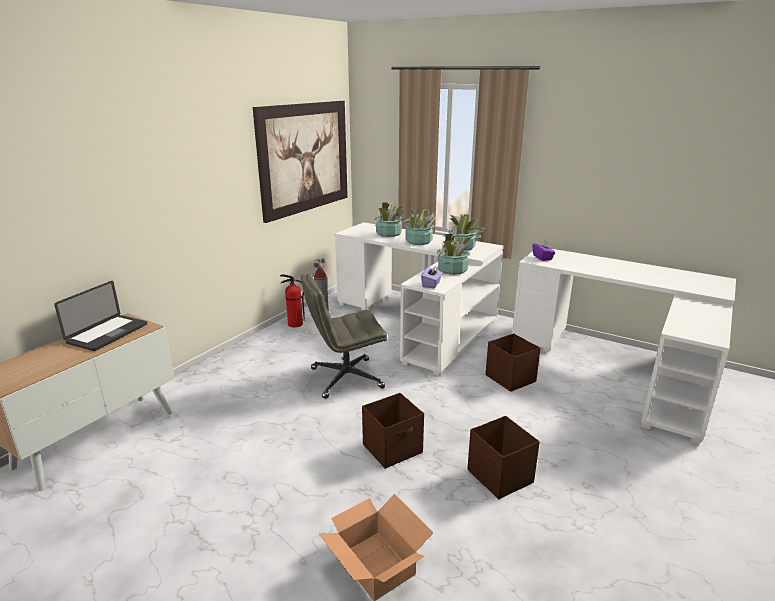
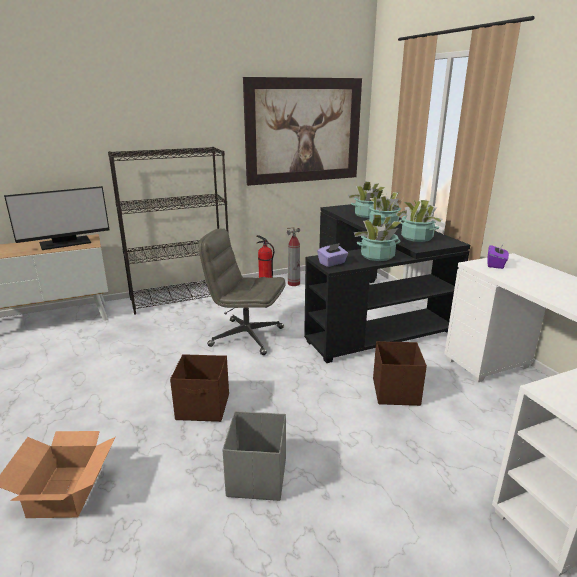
camera: 35 degrees right, 0 degrees up
laptop [54,281,147,351] -> monitor [4,186,110,250]
white desk [335,222,503,376] -> black desk [304,204,470,363]
brown storage box [468,416,540,499] -> grey storage box [222,411,286,501]
none -> black bookcase [108,147,229,315]

